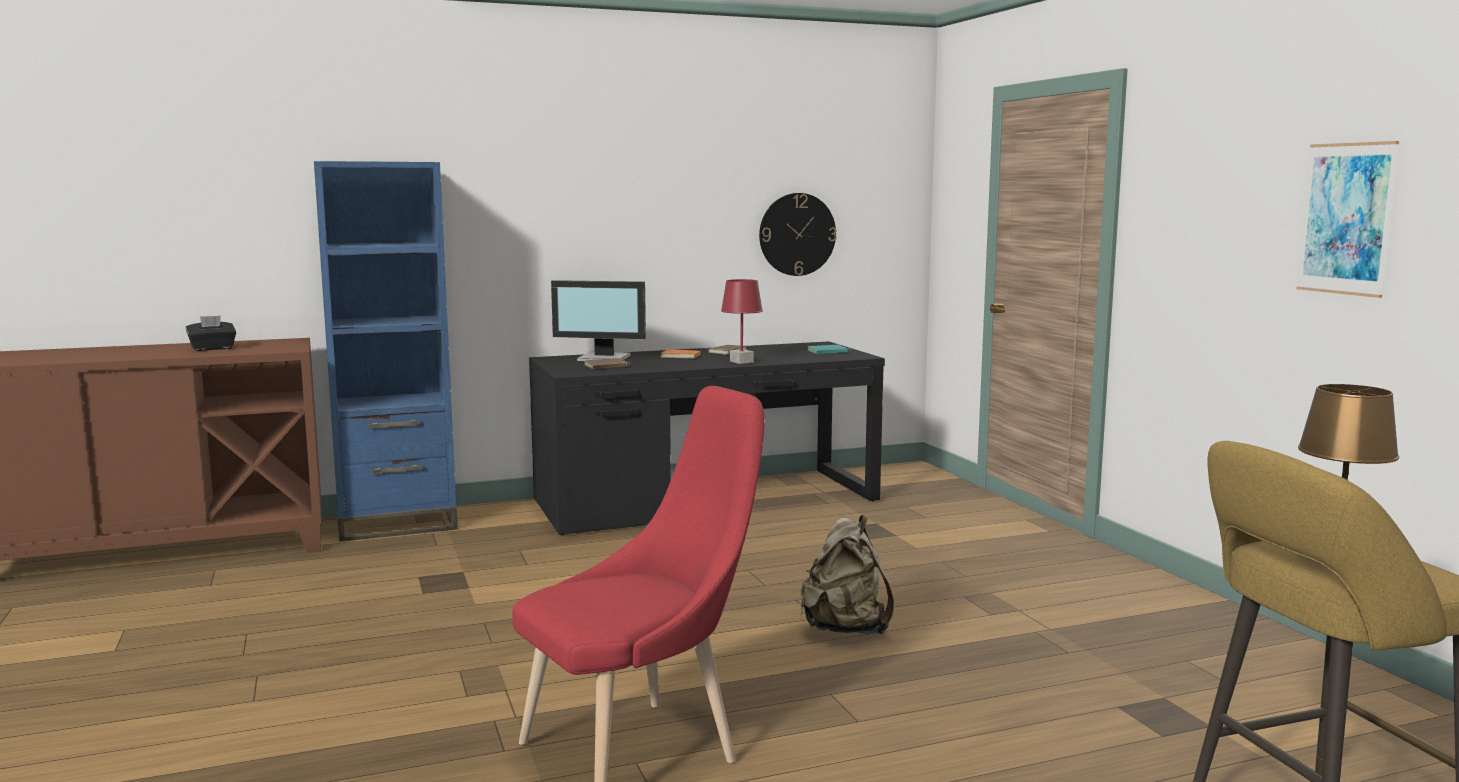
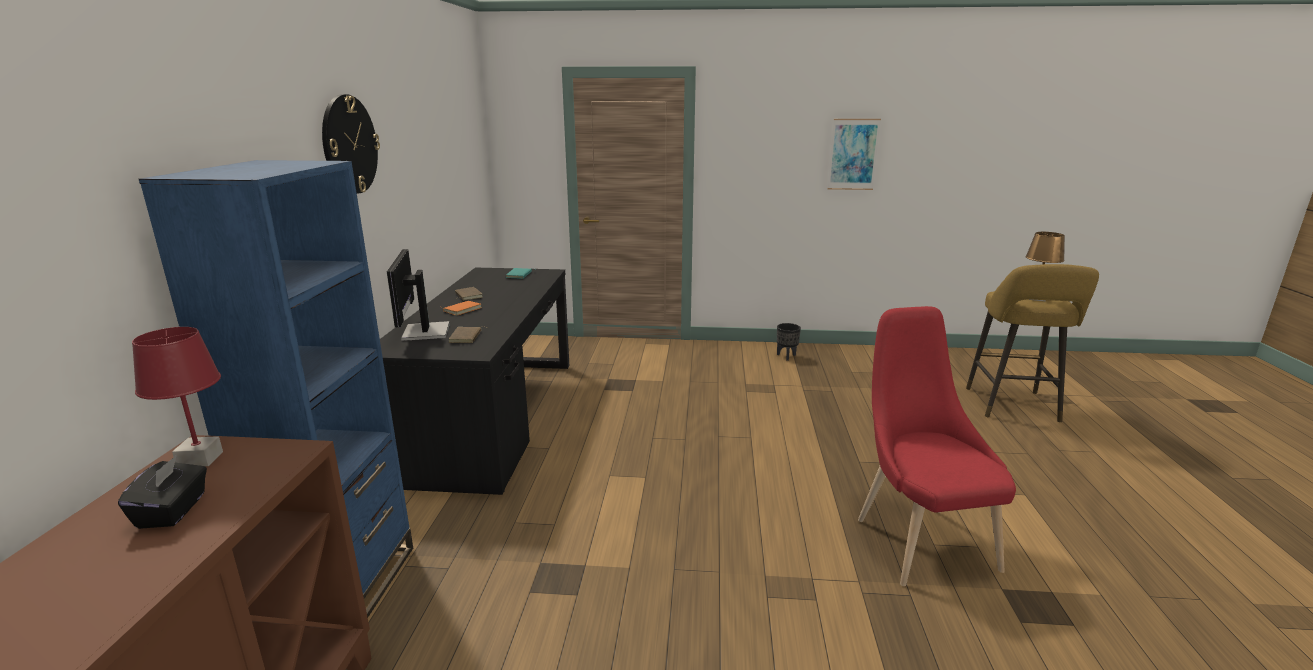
camera: 65 degrees left, 10 degrees up
monitor [551,280,646,361] -> monitor turned 135 degrees clockwise [387,249,450,341]
red table lamp [721,279,763,364] -> red table lamp moved to [132,327,223,466]
wall clock [759,193,837,276] -> wall clock moved to [322,94,380,194]
beige backpack [800,515,894,635] -> none
none -> black planter [777,323,801,361]

